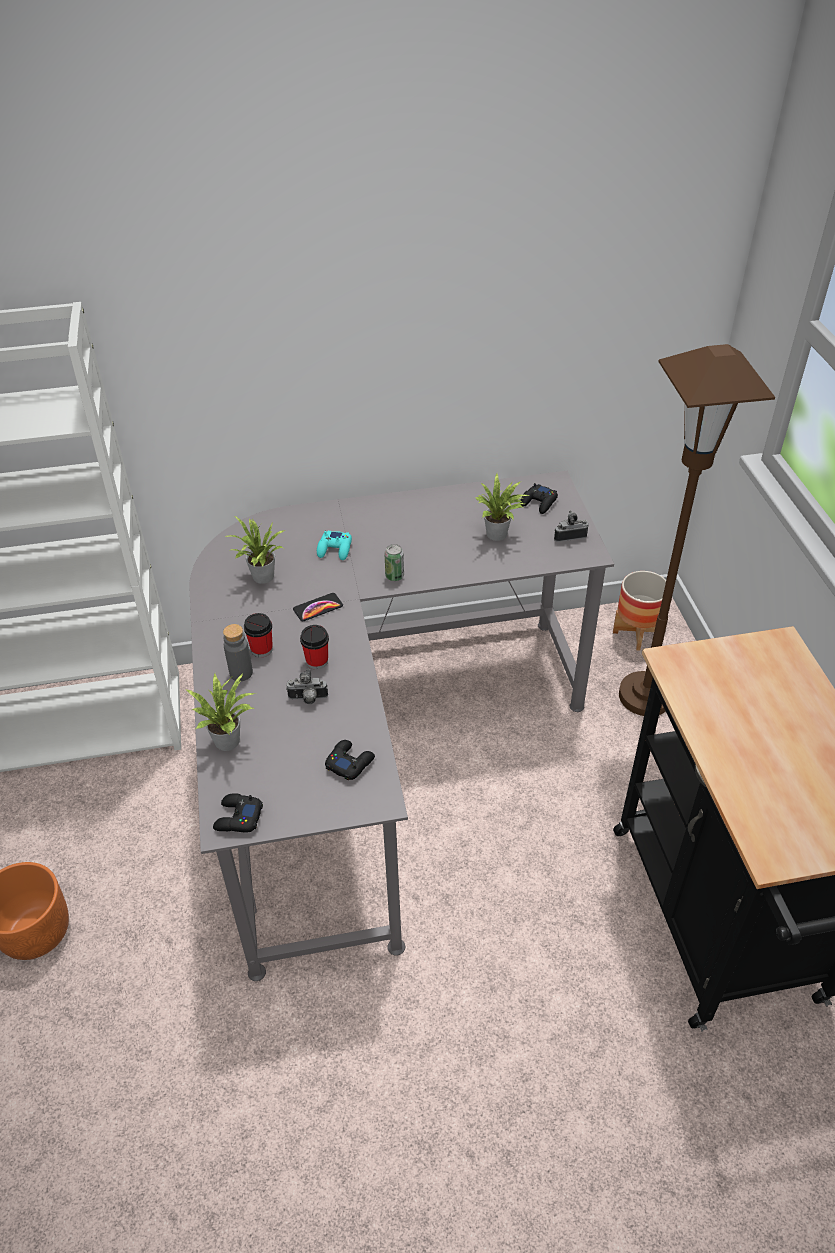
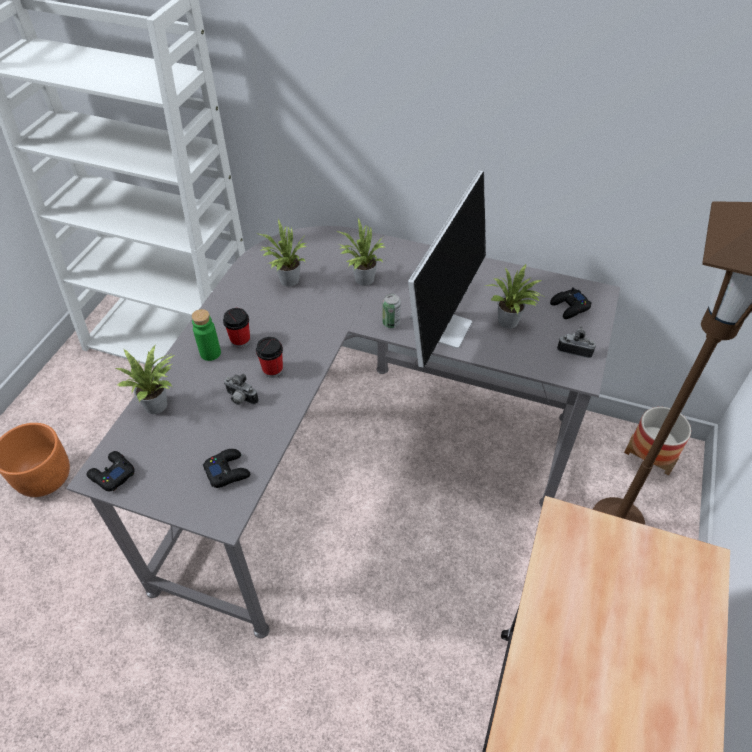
camera: 30 degrees right, 5 degrees up
grey bottle [223,624,253,681] -> green bottle [191,309,221,361]
phone [293,593,343,621] -> none
turquoise game controller [317,531,352,560] -> potted plant [336,218,384,286]
none -> monitor [408,171,486,368]

